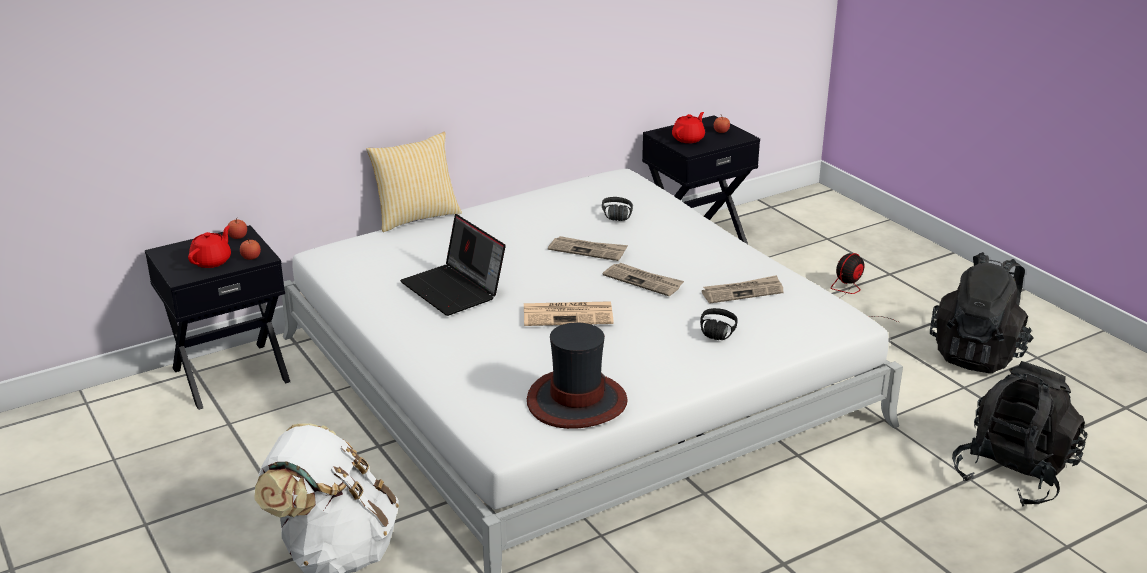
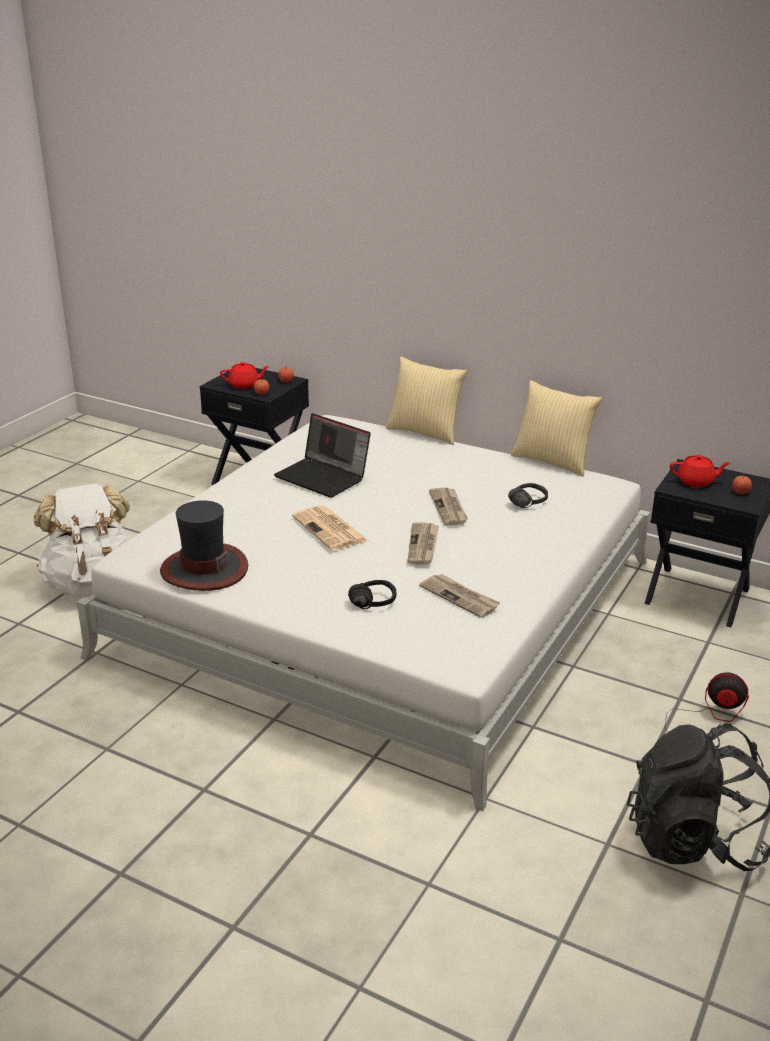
camera: 60 degrees right, 0 degrees up
laptop [400,214,506,316] -> laptop turned 75 degrees counterclockwise [274,413,371,498]
black backpack [952,361,1087,507] -> none
none -> pillow [511,380,603,476]

